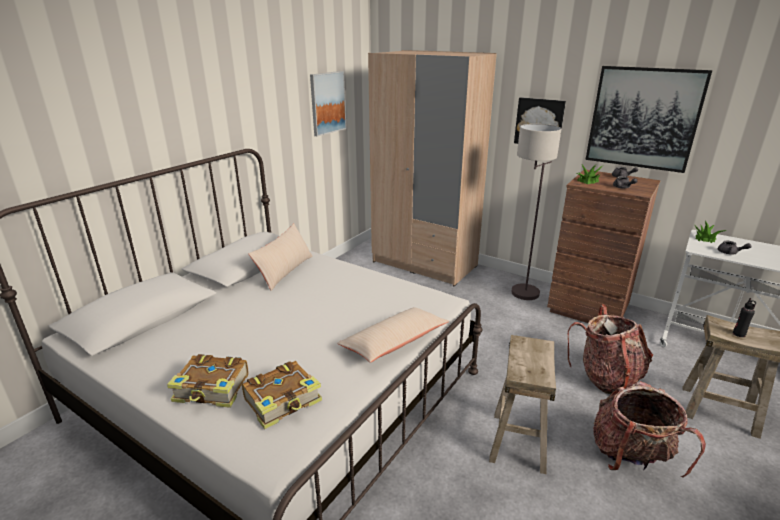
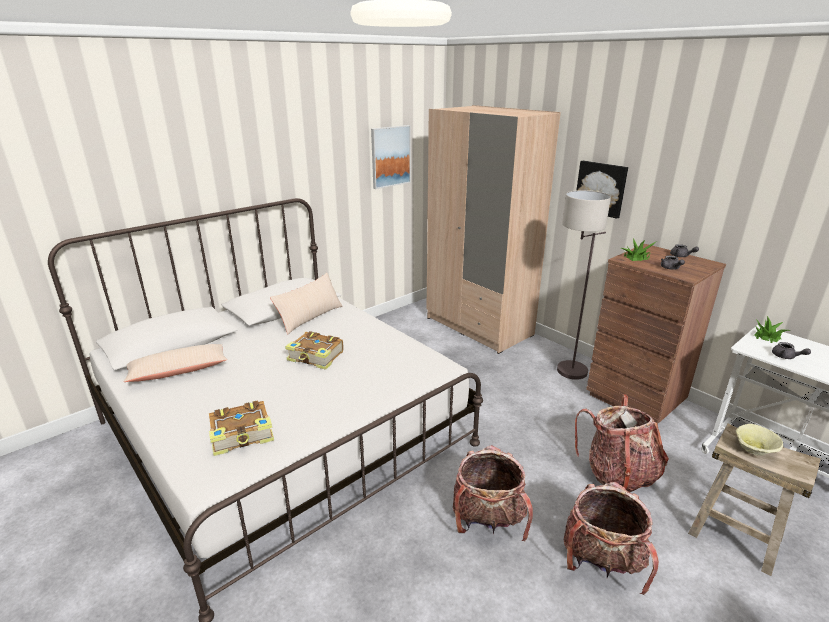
camera: 15 degrees right, 0 degrees up
book [167,354,248,408] -> book moved to [285,331,344,370]
beige pillow [337,307,449,362] -> beige pillow moved to [123,344,227,382]
beige stool [489,335,556,474] -> backpack [453,445,533,542]
picture [585,66,712,173] -> none
black bottle [733,298,756,337] -> beige bowl [736,424,783,456]

